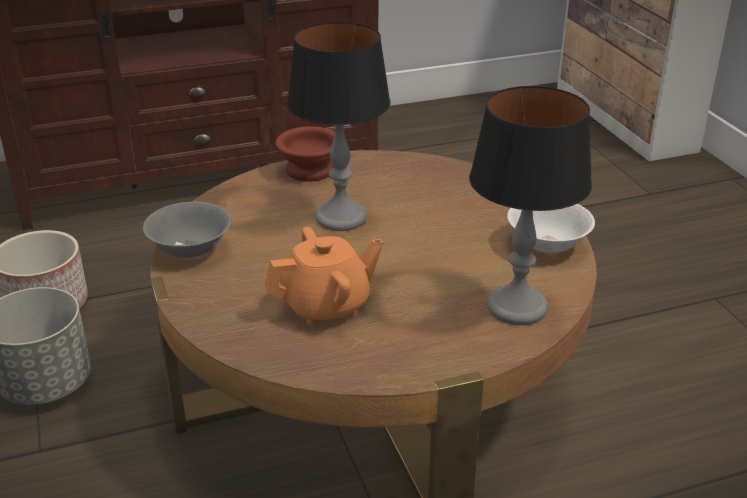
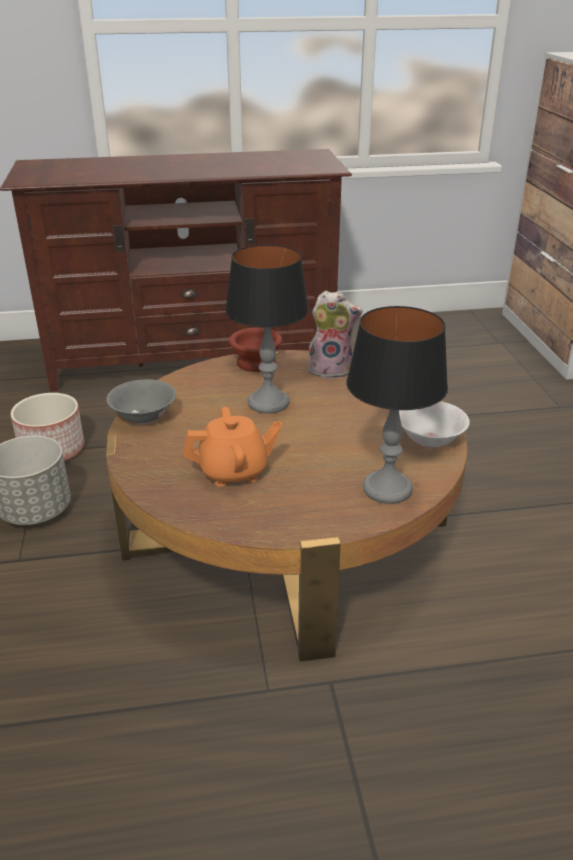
camera: 10 degrees right, 0 degrees up
none -> plush toy [307,291,363,379]

